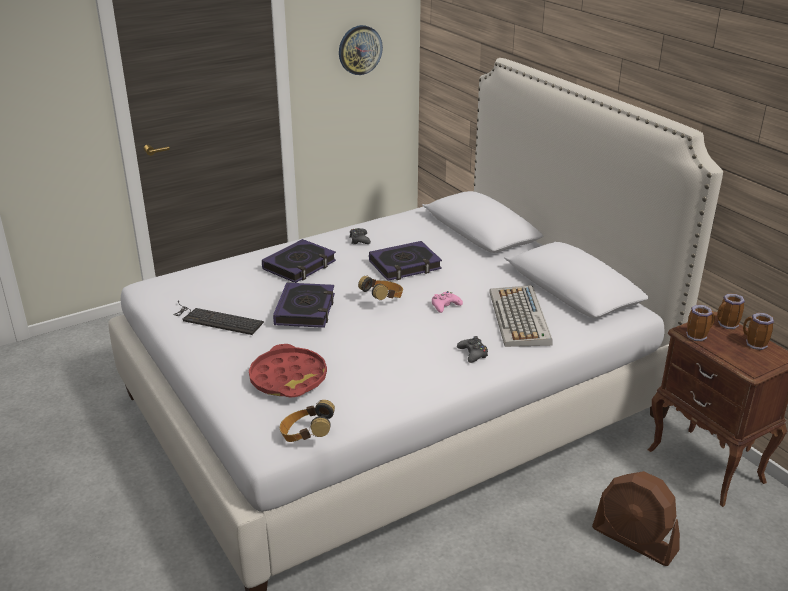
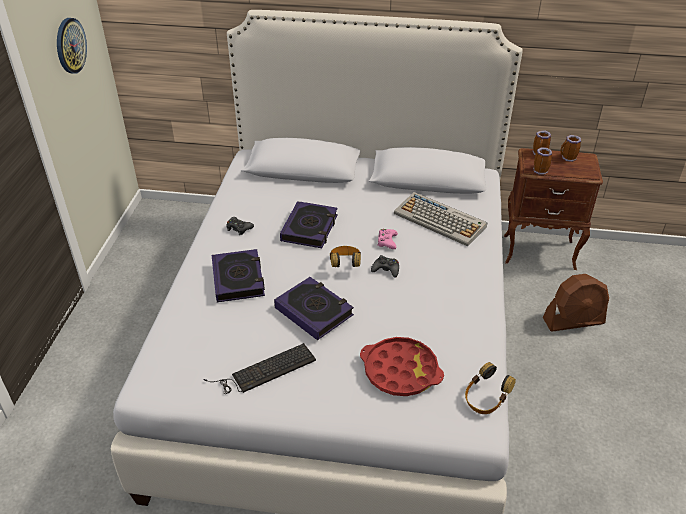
camera: 50 degrees left, 10 degrees up
black game controller [457,336,488,363] -> black game controller moved to [371,255,399,277]

